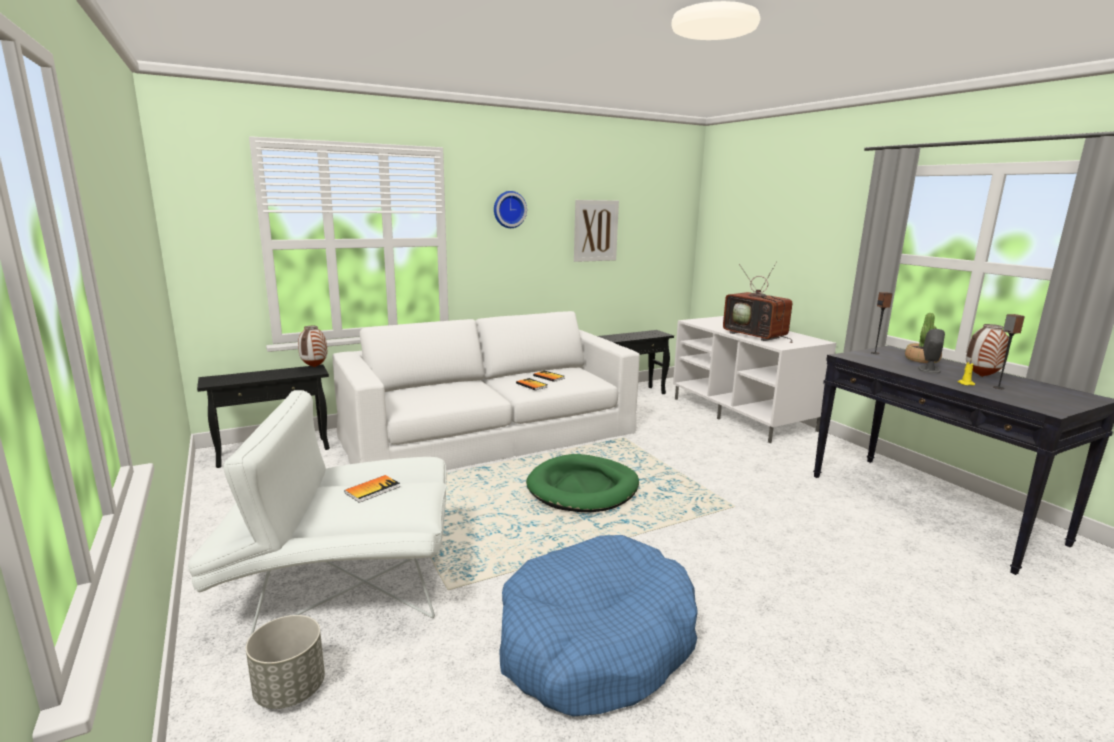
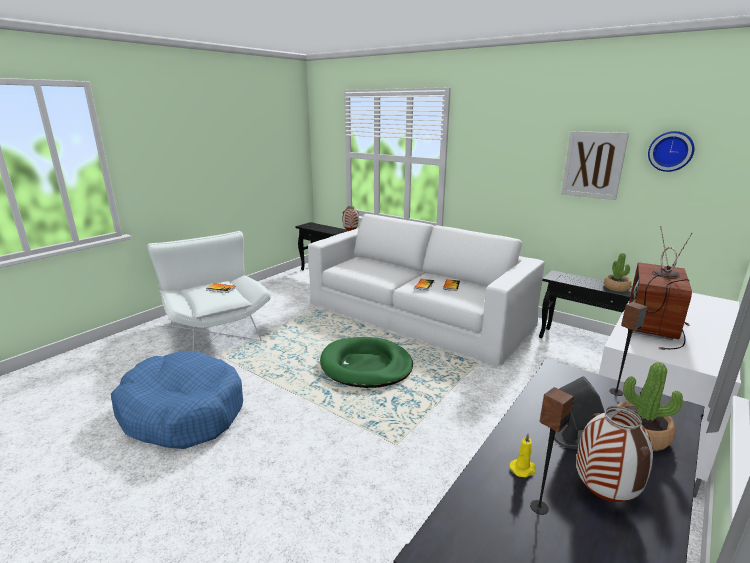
camera: 65 degrees right, 5 degrees up
grey planter [246,615,325,709] -> none
wall clock [494,191,527,228] -> wall clock moved to [648,131,695,172]
none -> potted plant [604,253,632,292]

